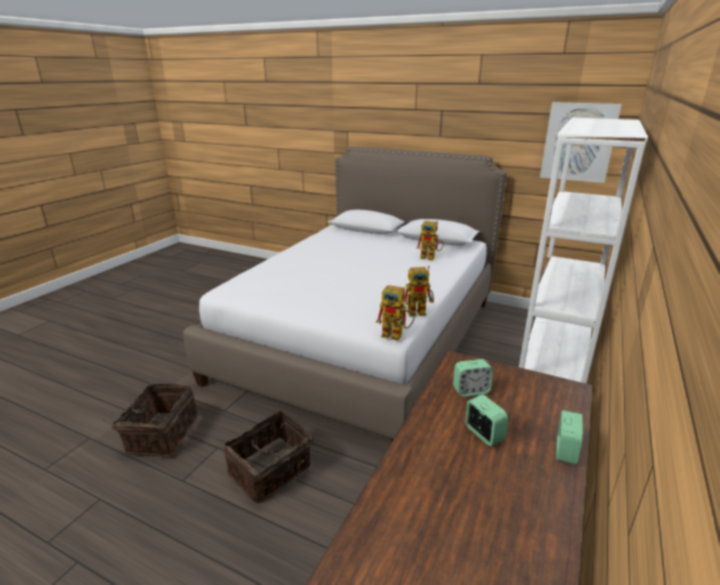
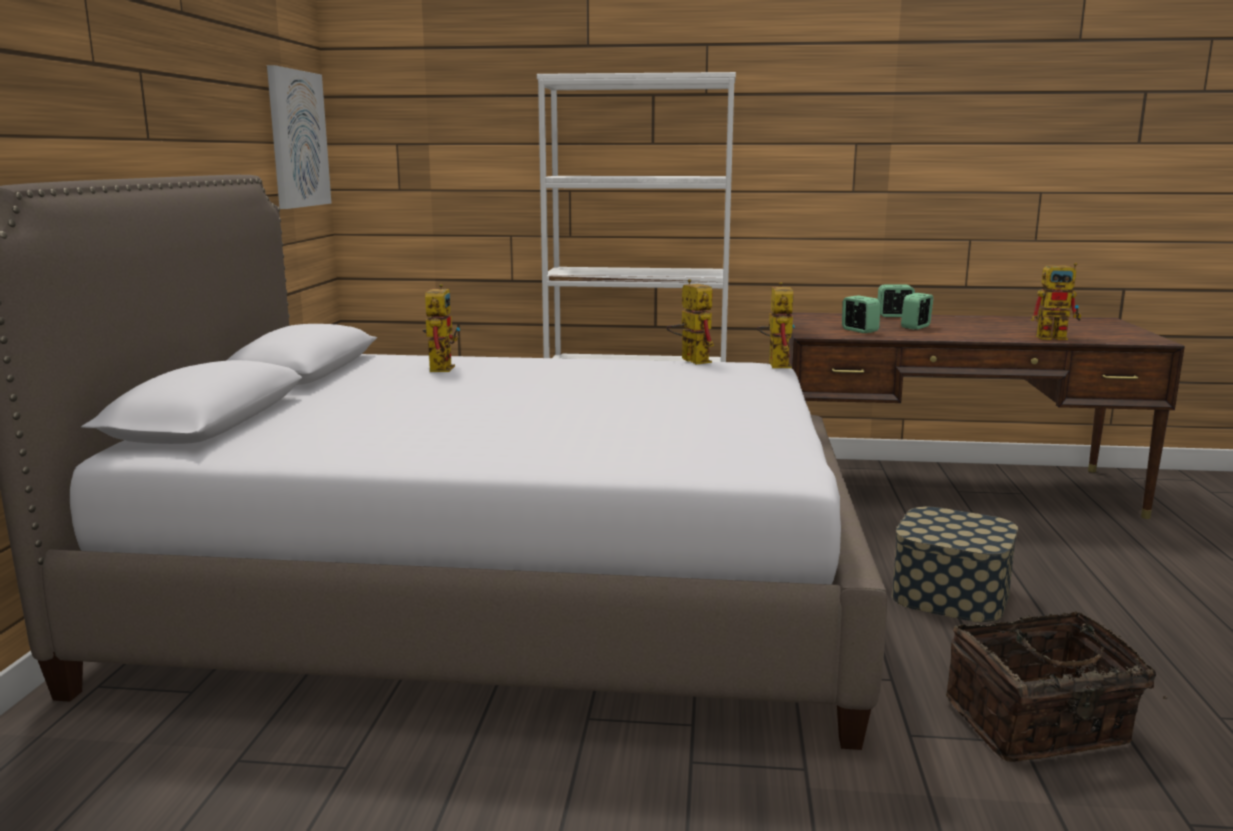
camera: 110 degrees left, 10 degrees down
basket [223,411,319,503] -> storage box [892,507,1018,623]
none -> toy robot [1031,262,1081,340]

